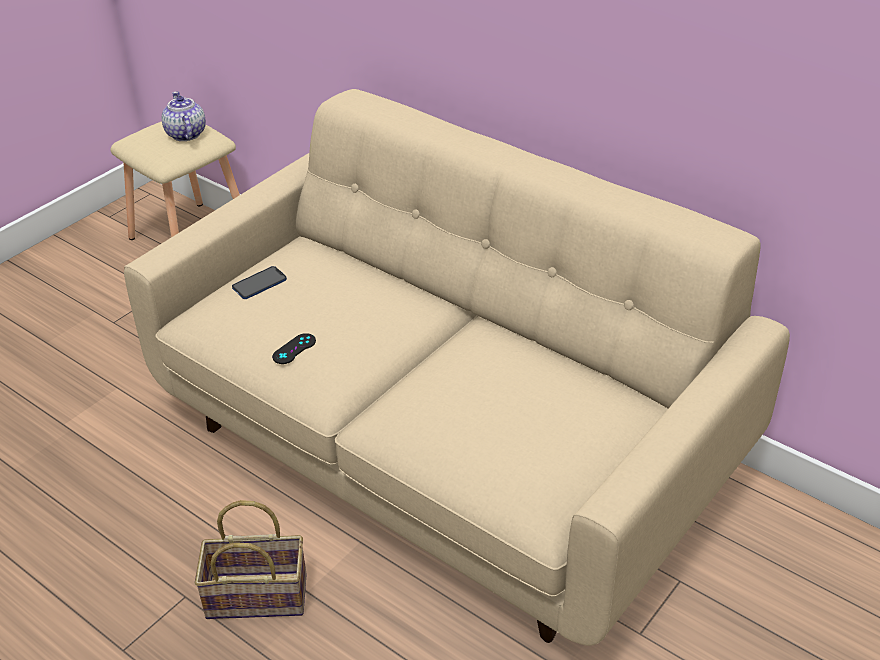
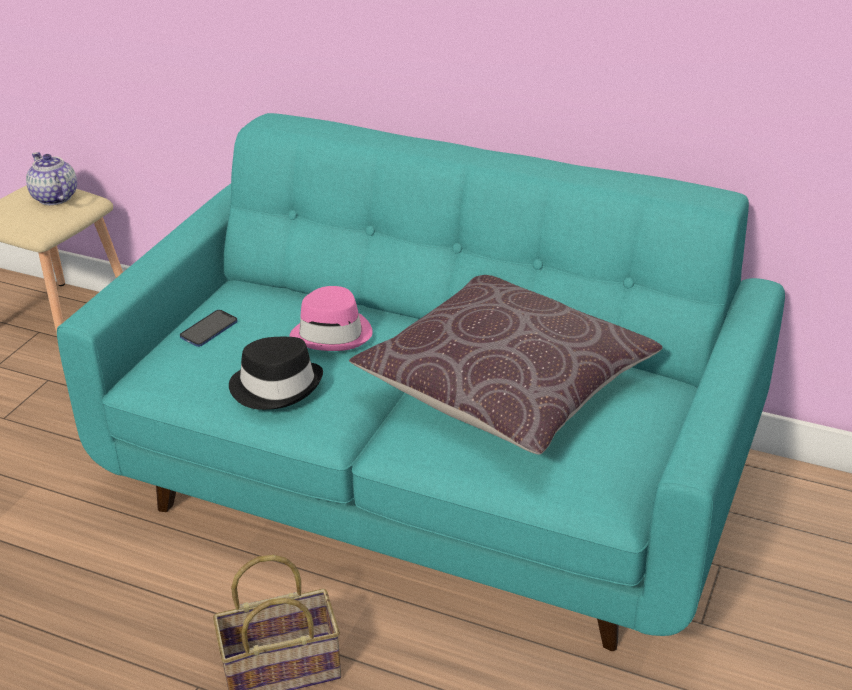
camera: 15 degrees left, 5 degrees down
beige sofa [124,89,790,646] -> turquoise sofa [57,113,785,651]
black game controller [272,333,316,364] -> black hat [229,337,323,410]
none -> pink hat [289,286,373,351]
none -> brown pillow [349,275,663,455]

